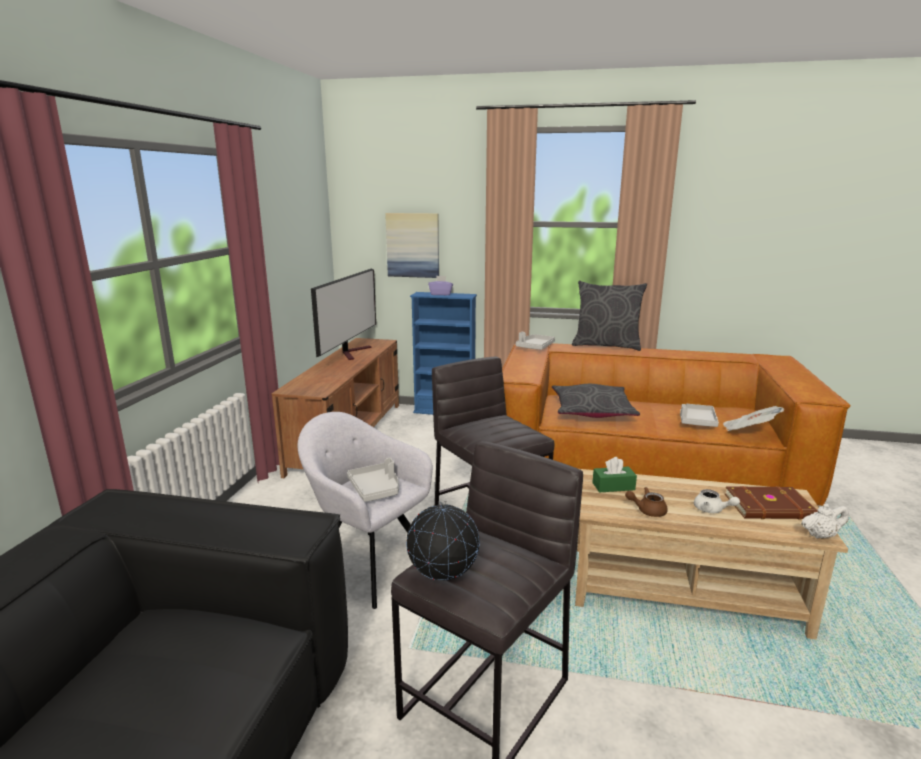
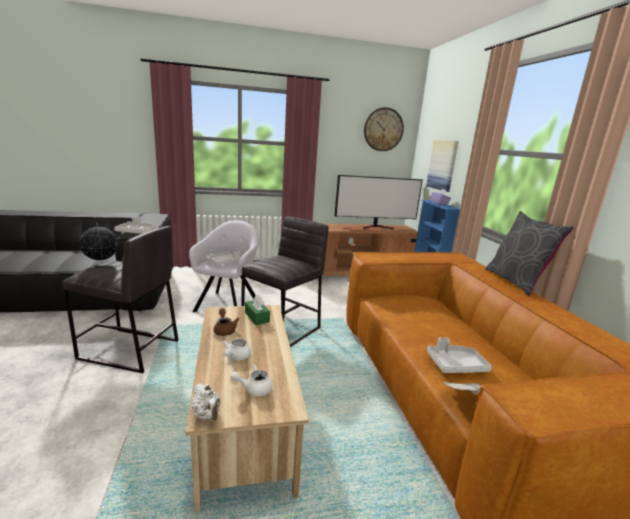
camera: 65 degrees right, 0 degrees up
grey tray [516,332,555,350] -> grey tray moved to [114,216,156,234]
grey pillow [552,384,640,418] -> none
brown book [725,486,818,520] -> white teapot [230,365,273,396]
none -> wall clock [364,107,404,151]

